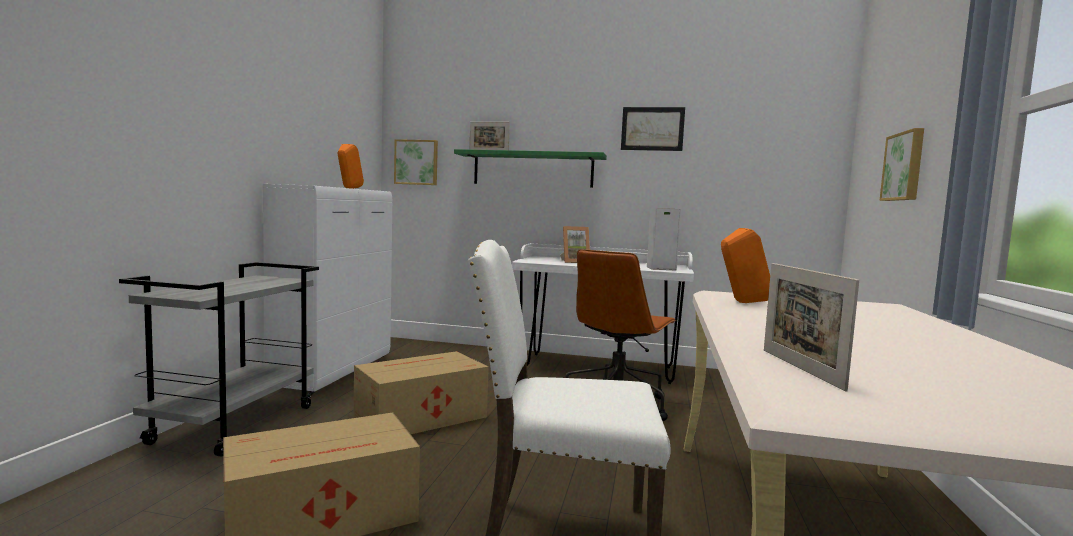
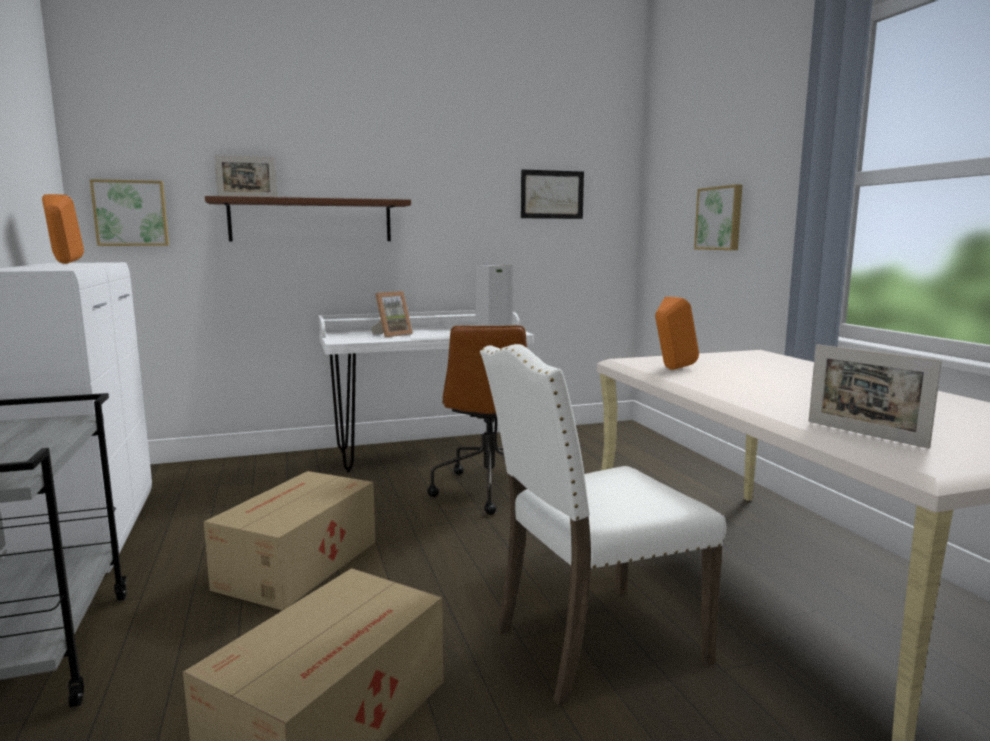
camera: 30 degrees left, 5 degrees up
green shelf [454,149,607,188] -> brown shelf [205,196,411,241]
picture [621,107,685,151] -> picture moved to [521,169,584,219]

